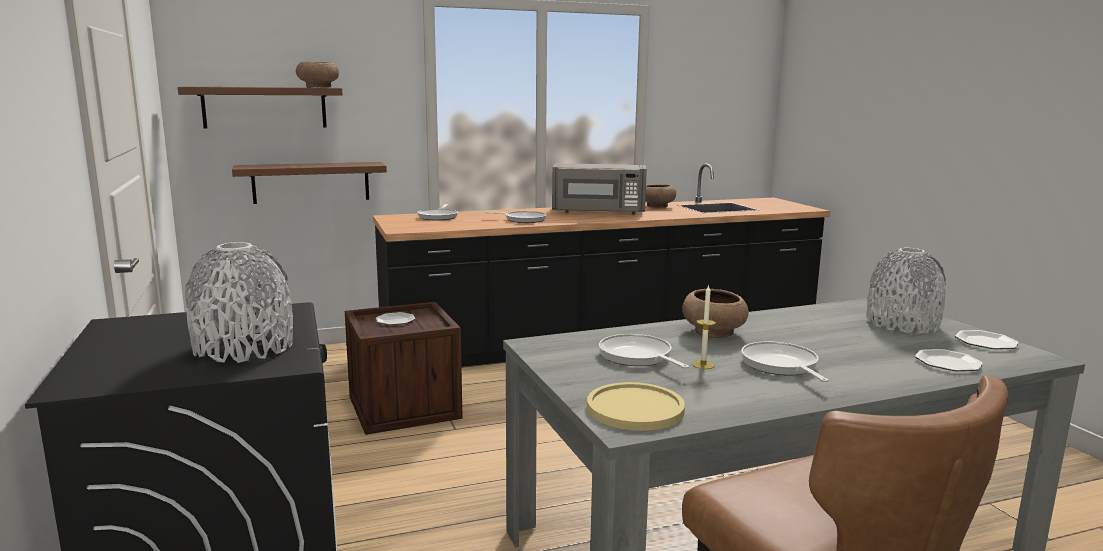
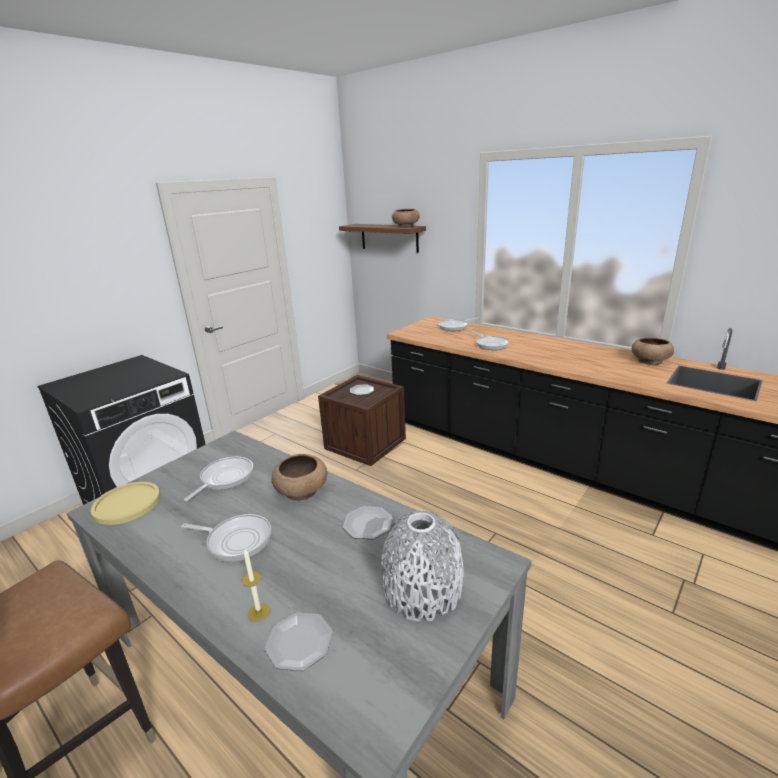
camera: 60 degrees right, 10 degrees up
grey vase [185,242,293,363] -> none
brown shelf [232,162,387,204] -> none
grey microwave [552,163,647,215] -> none
candle [692,284,716,369] -> candle moved to [242,549,270,622]
frying pan [741,342,829,382] -> frying pan turned 60 degrees clockwise [181,514,271,562]
plate [955,330,1019,349] -> plate moved to [343,506,393,540]

